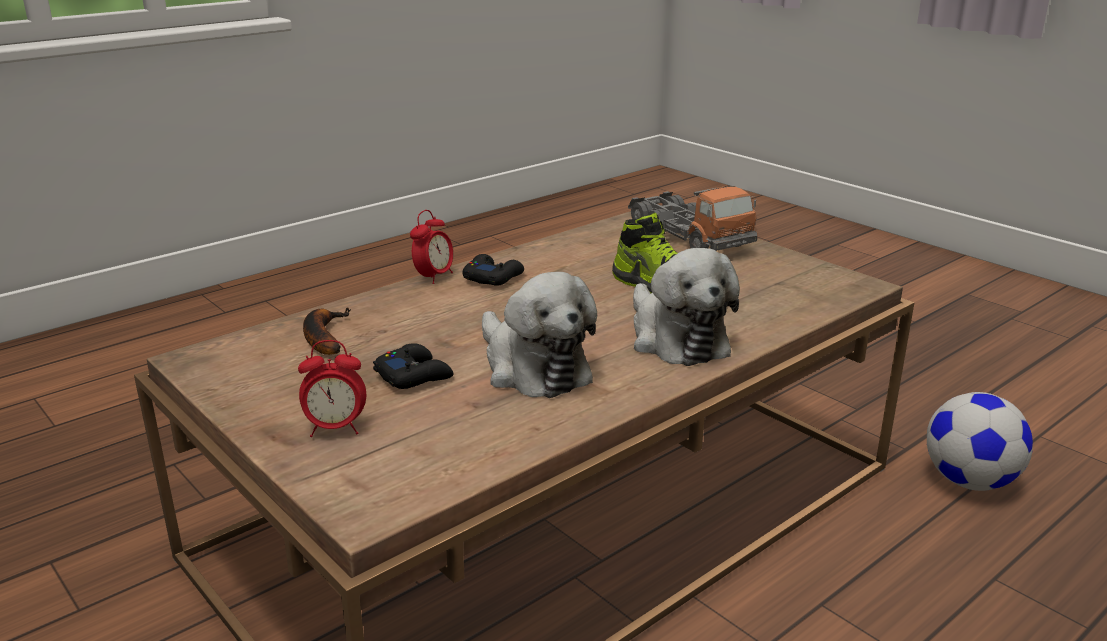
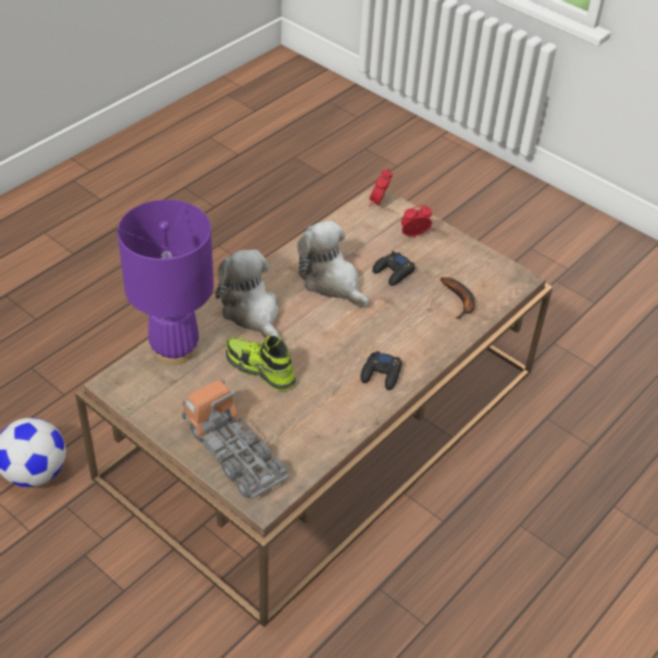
camera: 170 degrees right, 20 degrees up
alarm clock [410,210,453,284] -> alarm clock moved to [369,168,393,207]
none -> purple table lamp [117,200,214,365]

